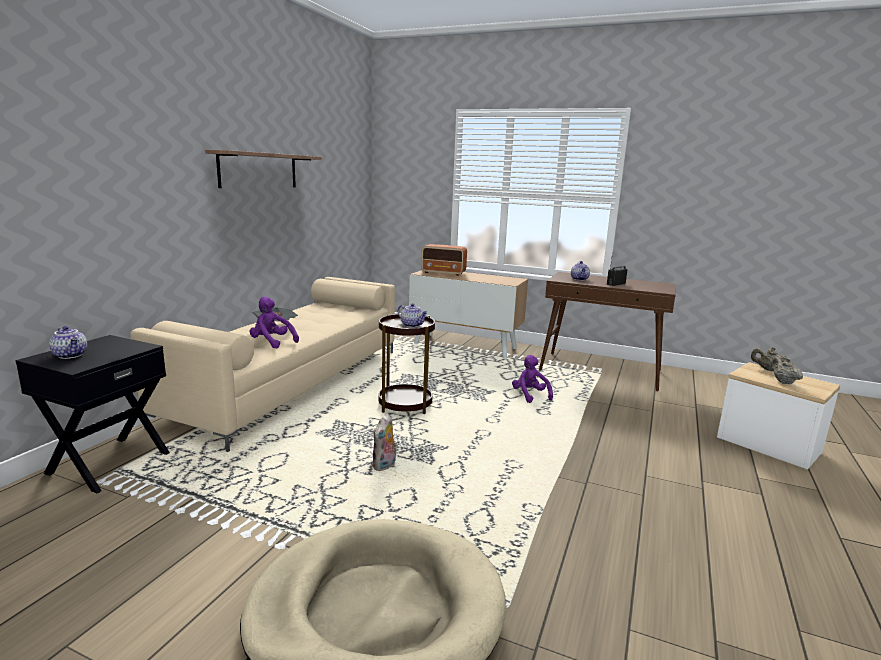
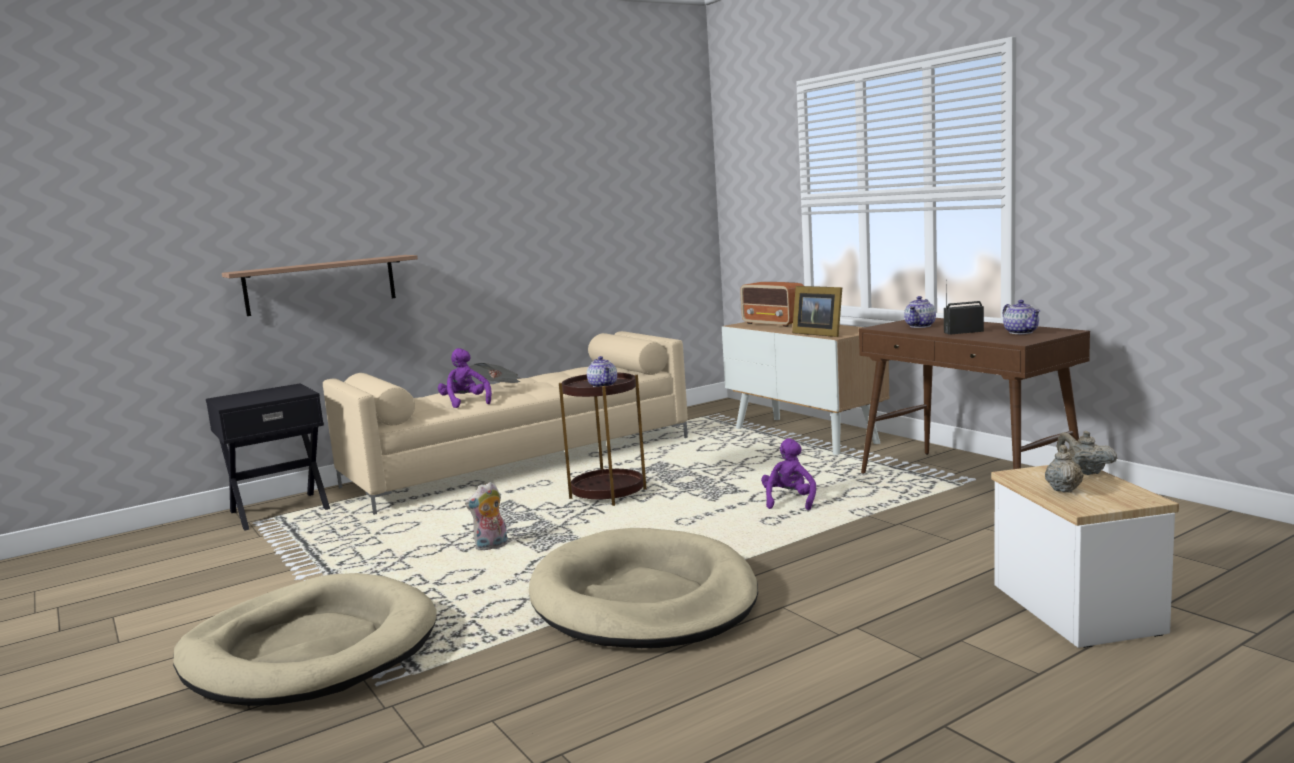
camera: 35 degrees right, 5 degrees down
teapot [49,326,87,359] -> teapot moved to [1003,300,1040,334]
shelf [205,150,322,188] -> shelf moved to [222,255,418,316]
none -> beige dog bed [529,528,758,648]
none -> picture frame [792,286,842,337]

